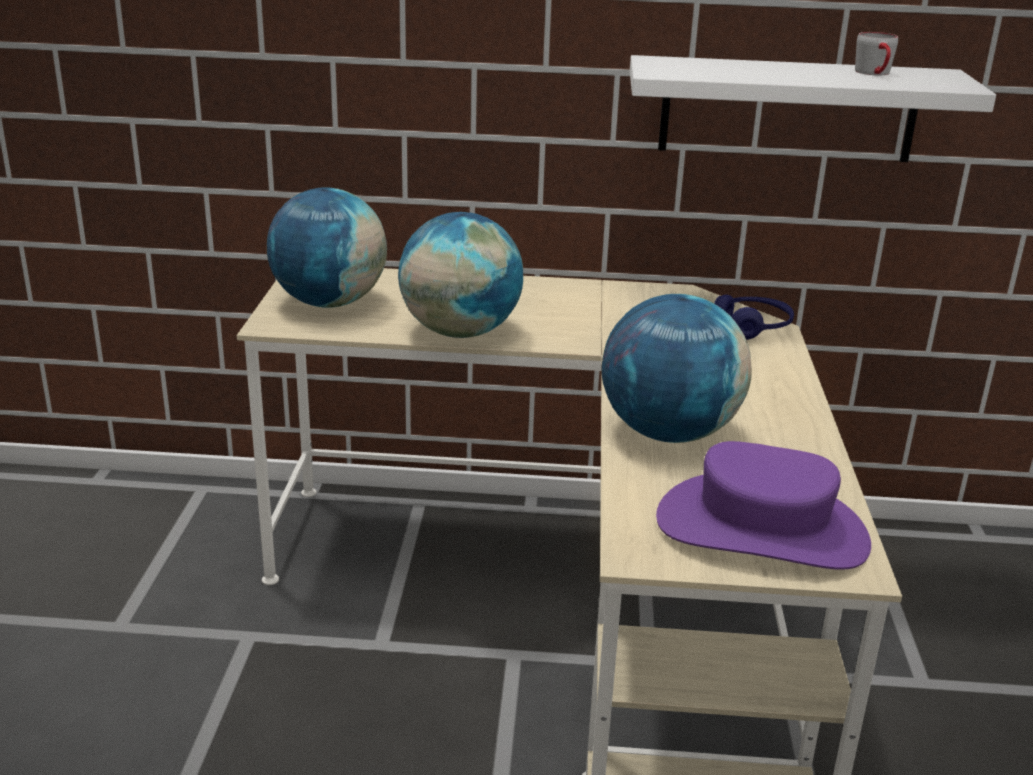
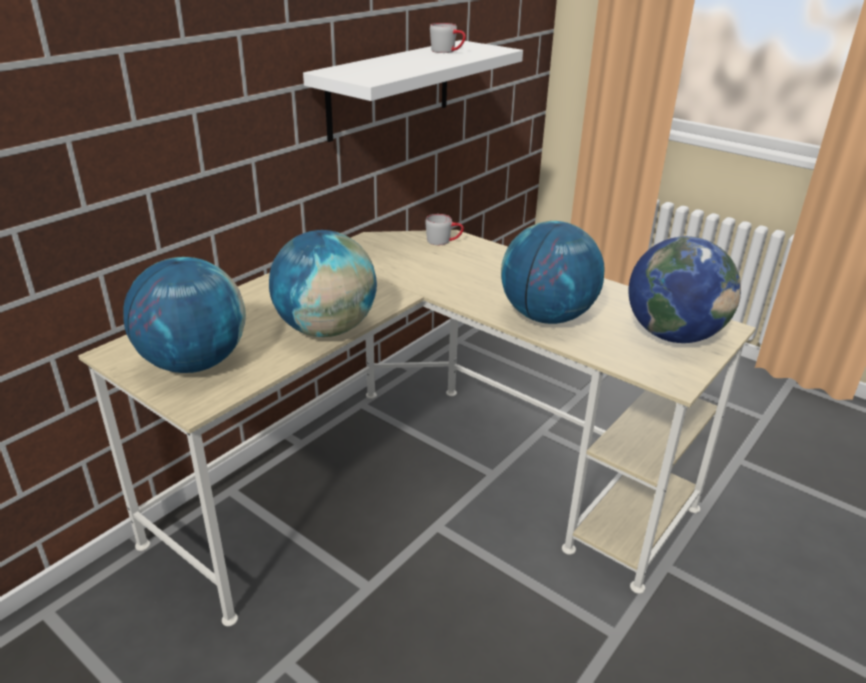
camera: 55 degrees left, 5 degrees up
purple hat [656,441,871,570] -> globe [629,236,741,343]
blue headphones [714,295,794,340] -> grey mug [425,214,464,245]

